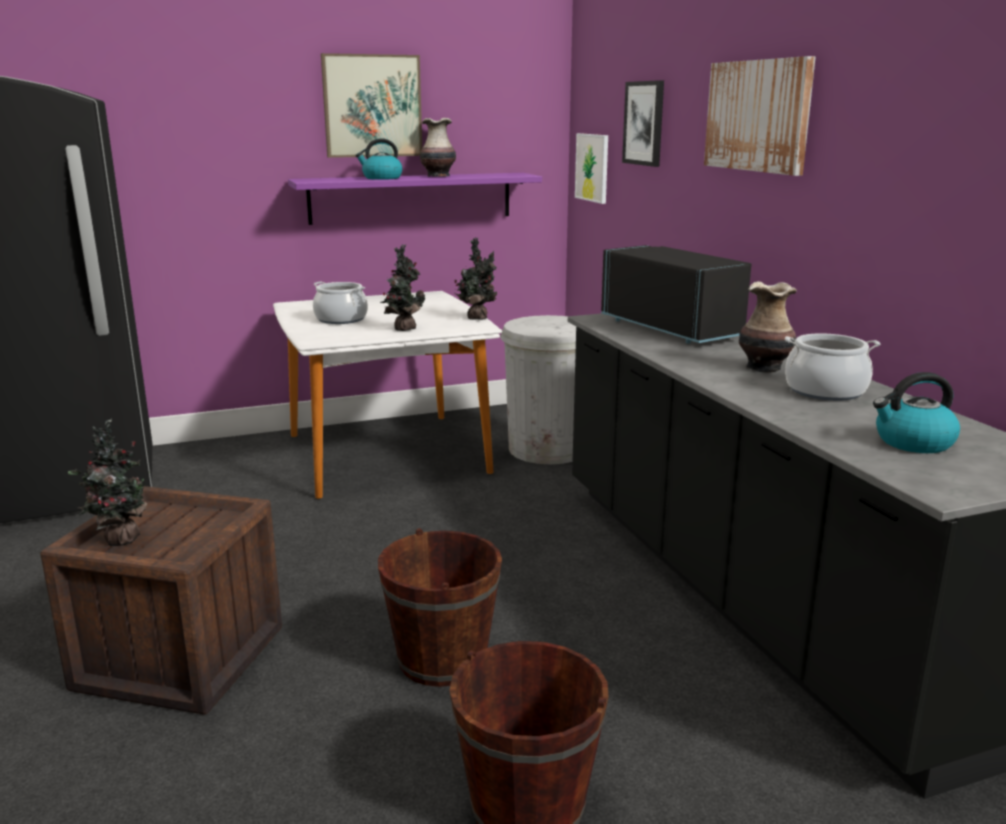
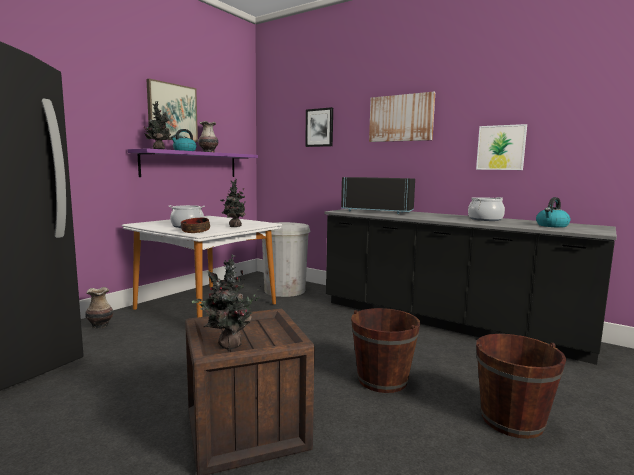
camera: 35 degrees left, 10 degrees down
potted plant [455,238,497,320] -> potted plant moved to [144,101,171,149]
picture [575,133,608,204] -> picture moved to [476,124,527,170]
vase [739,281,797,373] -> vase moved to [85,287,113,329]
none -> bowl [181,218,210,233]

